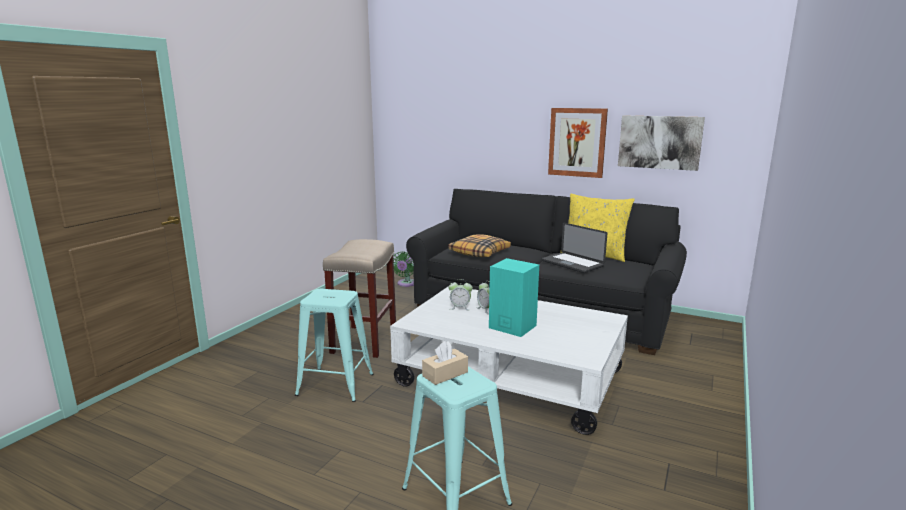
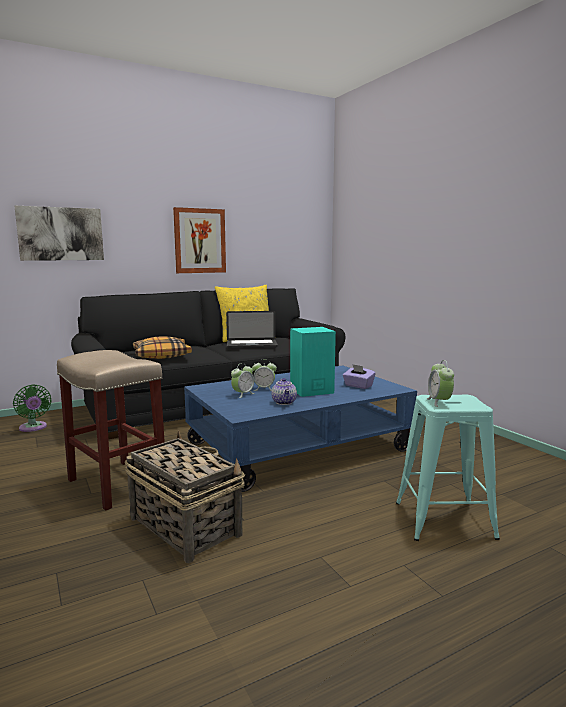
camera: 55 degrees left, 5 degrees down
turquoise stool [295,289,373,402] -> basket [125,431,245,563]
white coffee table [390,286,628,435] -> blue coffee table [184,365,417,492]
beige tissue box [422,341,468,385] -> alarm clock [427,360,454,407]
picture [618,115,705,171] -> picture moved to [15,206,104,261]
none -> teapot [272,378,297,405]
none -> purple tissue box [343,364,376,389]

